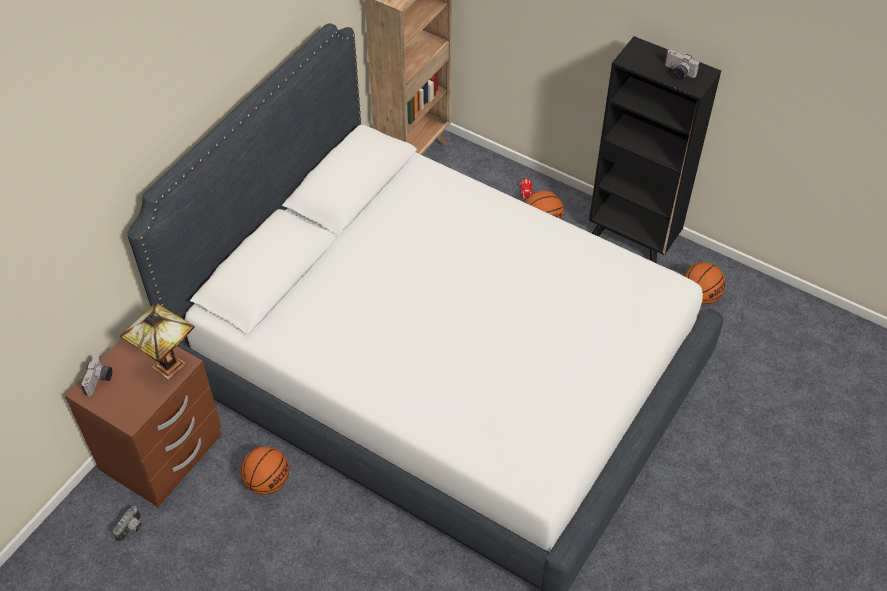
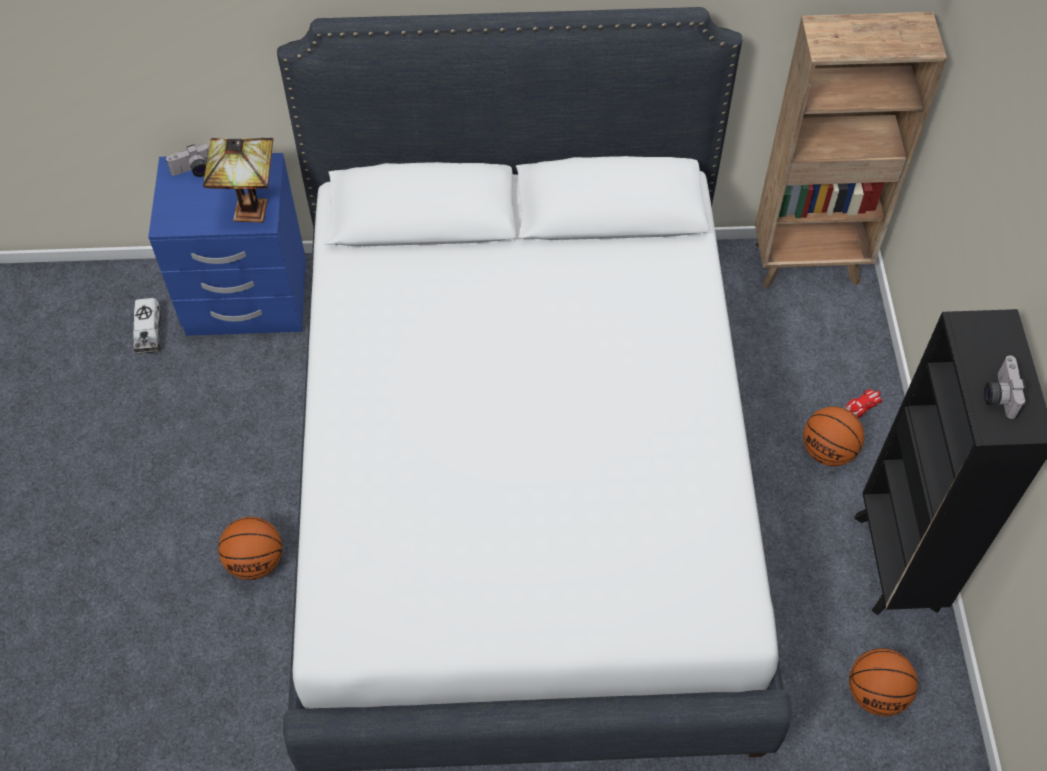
camera: 55 degrees right, 5 degrees up
brown nightstand [65,338,222,507] -> blue nightstand [148,153,306,336]
camera [113,506,142,542] -> toy truck [133,298,161,354]
basketball [241,446,289,495] -> basketball moved to [218,517,282,580]

